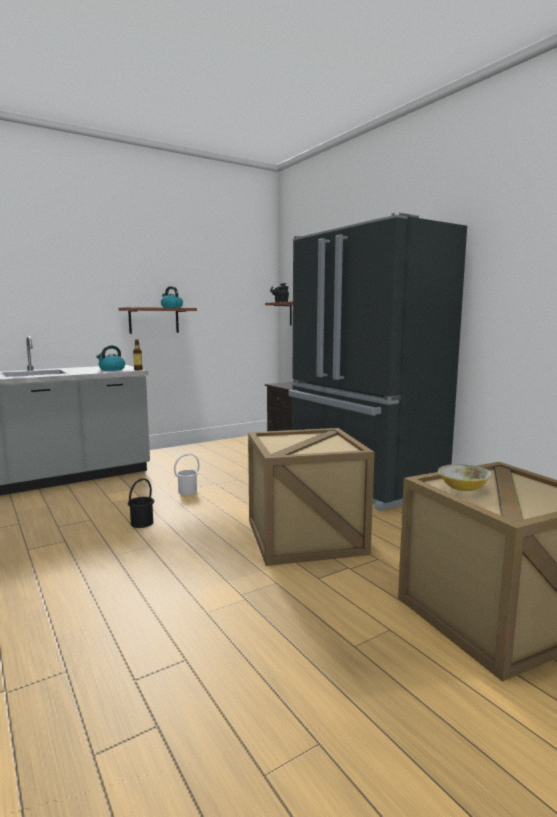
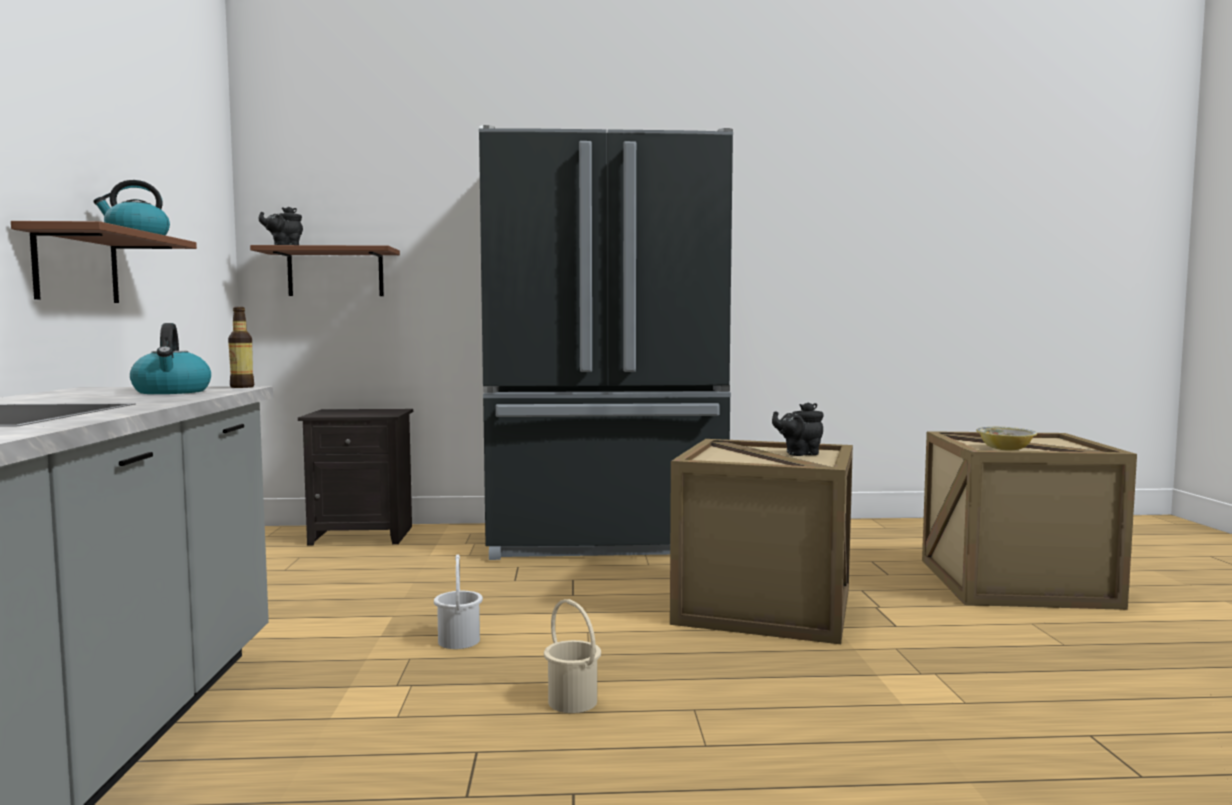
camera: 60 degrees left, 5 degrees down
black bucket [128,478,154,528] -> beige bucket [544,599,601,713]
none -> black teapot [772,403,824,456]

